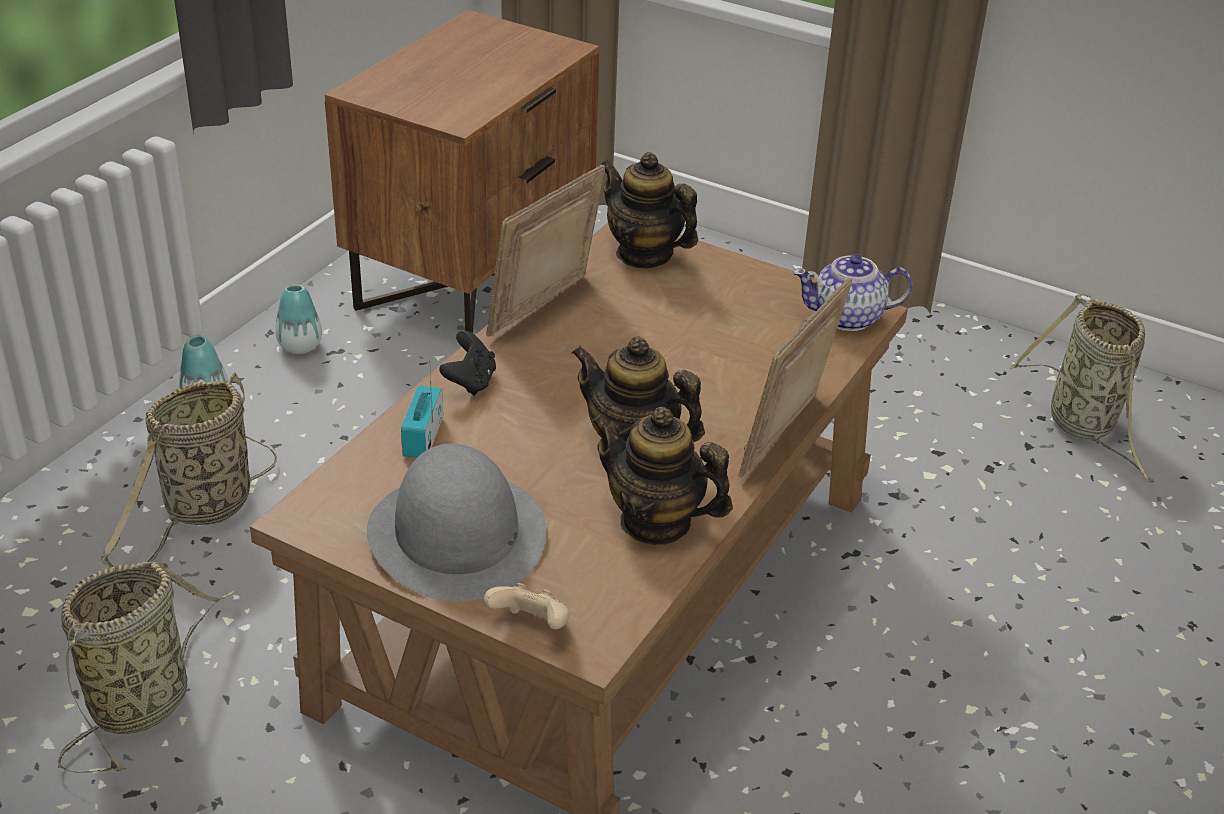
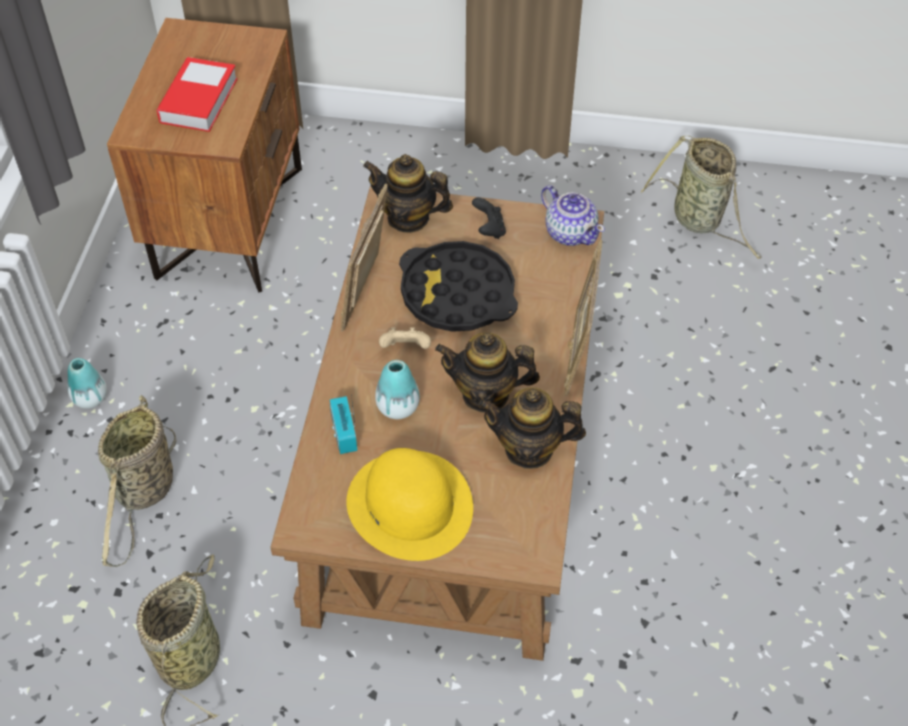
camera: 20 degrees left, 15 degrees up
vase [275,285,322,354] -> vase moved to [375,360,420,419]
grey hat [367,444,546,601] -> yellow hat [346,448,473,561]
black game controller [439,331,496,396] -> black game controller moved to [472,197,506,239]
beige game controller [484,583,570,629] -> beige game controller moved to [379,328,431,349]
teapot [793,254,913,331] -> teapot turned 105 degrees counterclockwise [541,185,605,246]
none -> book [156,57,238,132]
none -> black tray [399,241,518,332]

